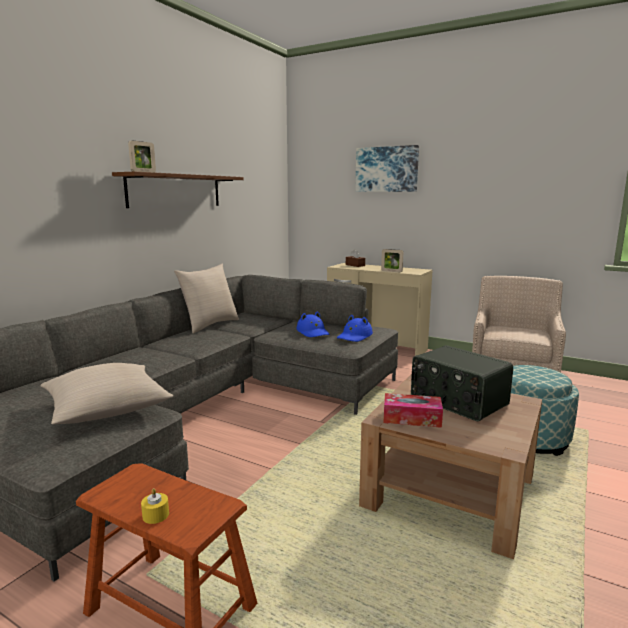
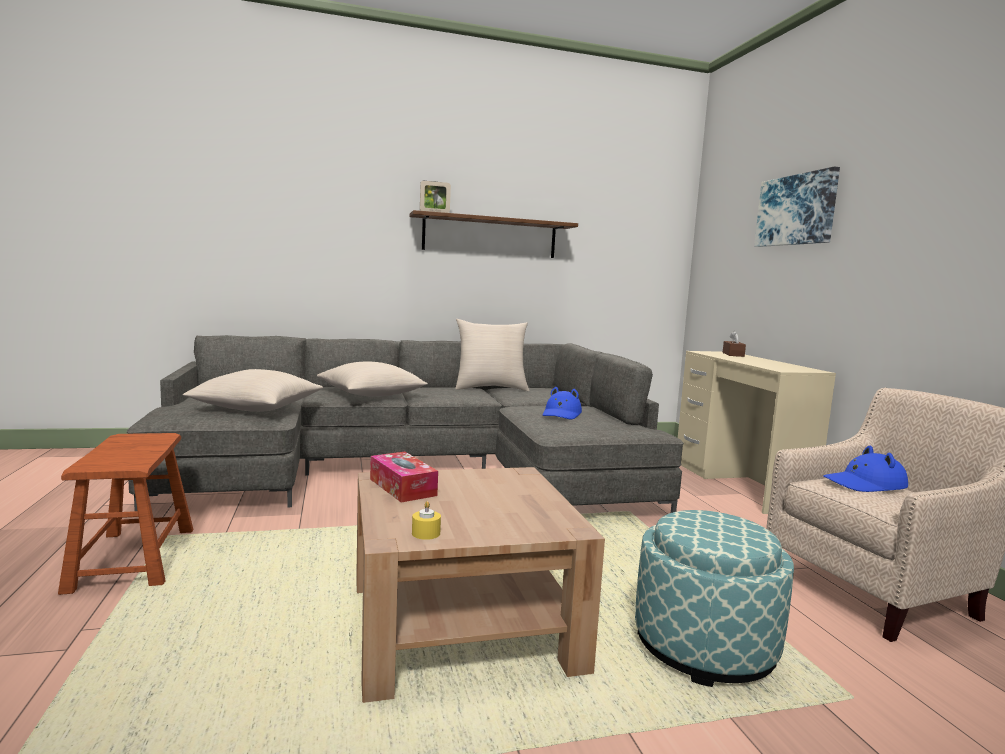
camera: 45 degrees right, 5 degrees down
yellow candle [141,488,169,524] -> yellow candle moved to [412,501,441,540]
blue hat [337,315,373,342] -> blue hat moved to [824,446,908,492]
picture frame [381,249,403,272] -> none
radio [411,345,513,421] -> none
none -> beige pillow [317,362,428,397]

